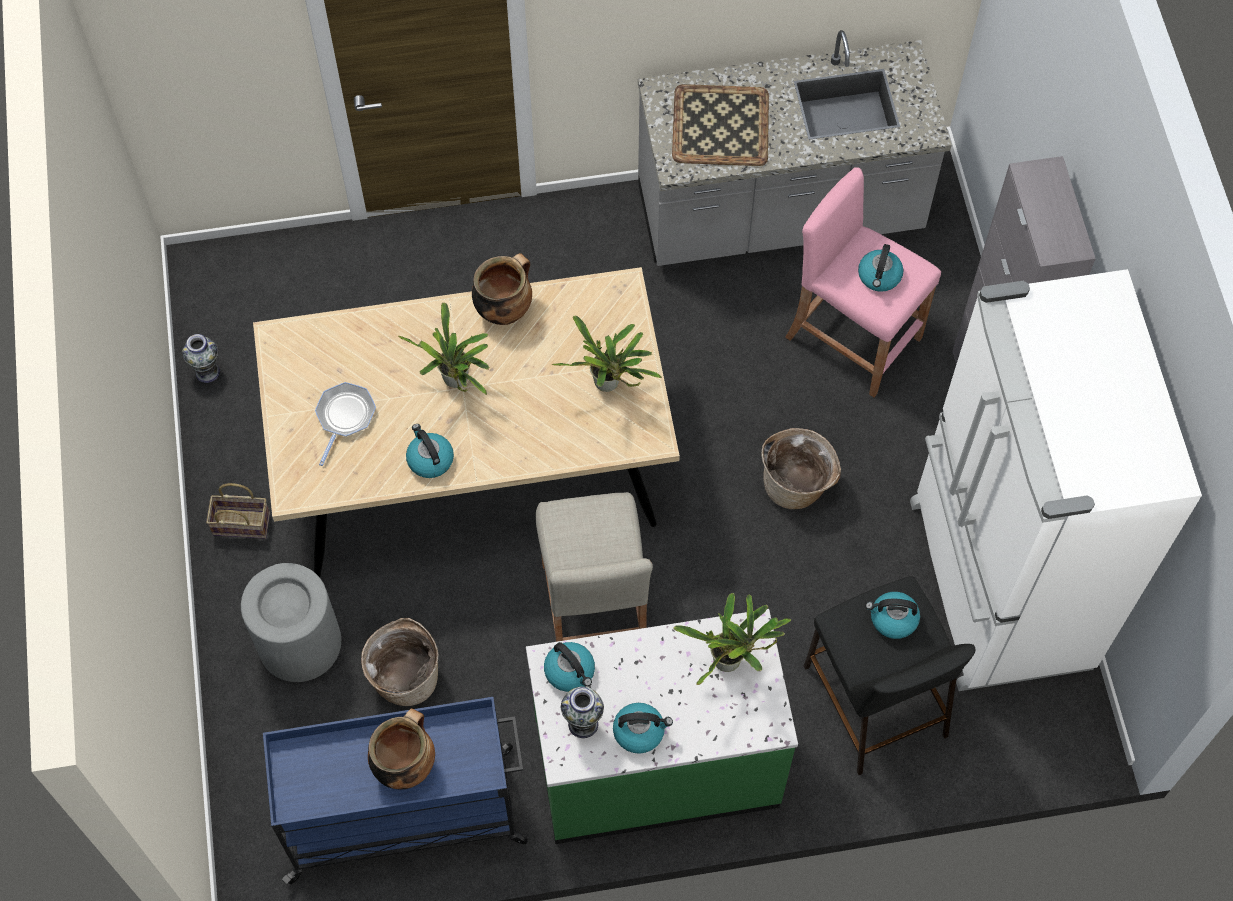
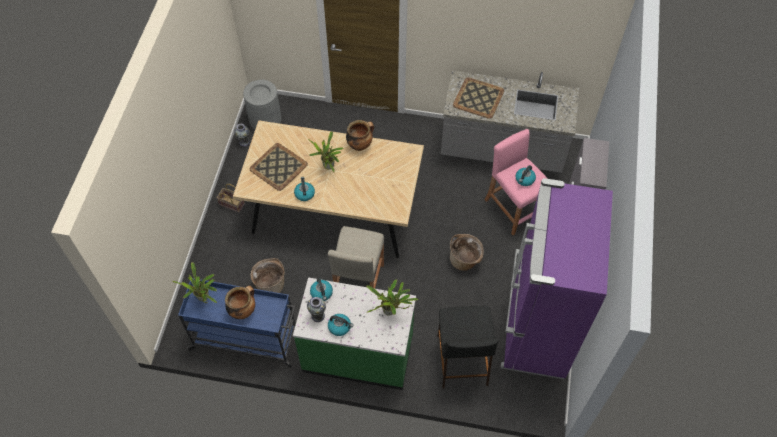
camera: 20 degrees right, 5 degrees down
grey trash can [241,563,341,682] -> grey trash can moved to [243,80,282,129]
frying pan [315,382,376,466] -> tray [250,143,308,191]
potted plant [552,316,662,392] -> potted plant moved to [172,262,217,303]
kettle [865,592,920,639] -> none
white fridge [910,269,1202,691] -> purple fridge [500,178,613,379]

